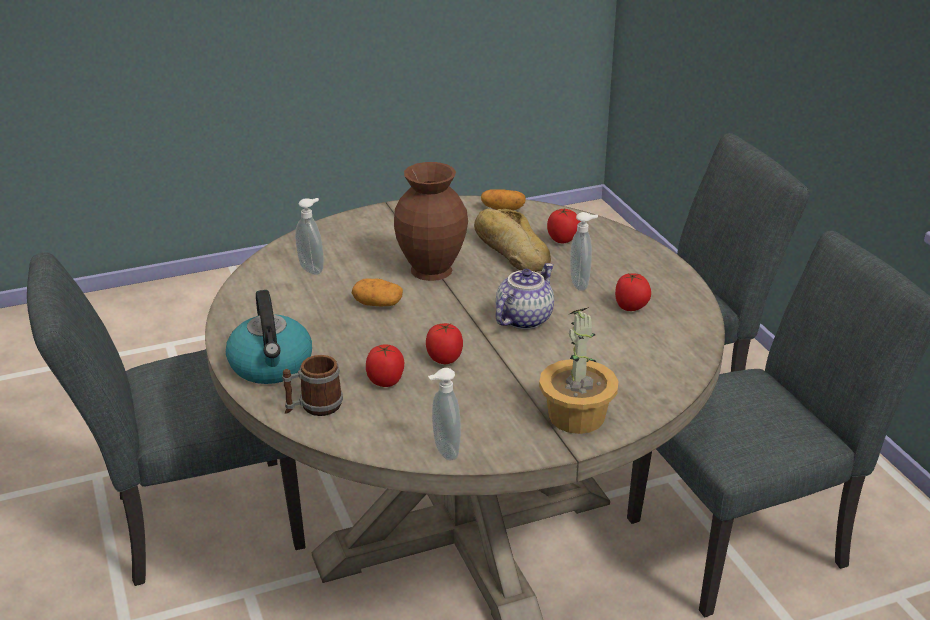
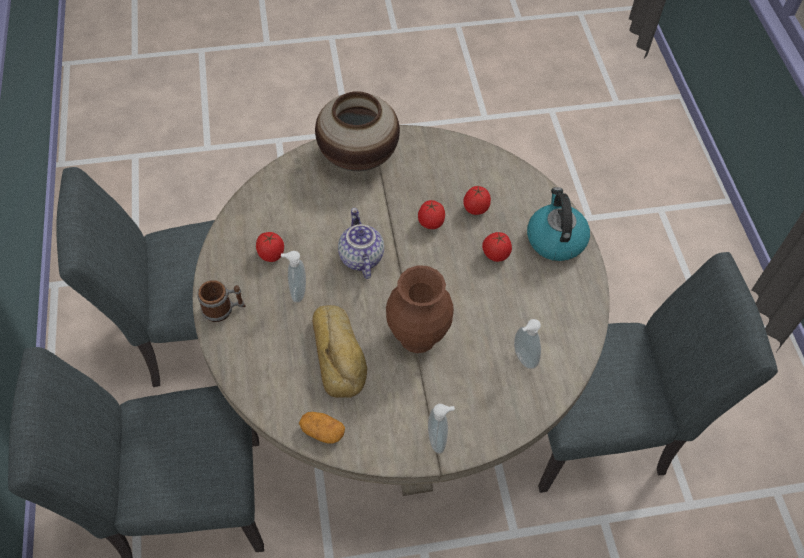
camera: 170 degrees left, 25 degrees up
mug [282,355,343,416] -> mug moved to [197,280,246,322]
potato [351,278,403,306] -> none
soap dispenser [428,368,461,460] -> soap dispenser moved to [428,404,455,454]
teapot [496,263,554,329] -> teapot turned 120 degrees clockwise [338,208,384,279]
potted plant [539,307,619,434] -> vase [315,91,400,171]
tomato [547,208,581,244] -> tomato moved to [482,232,512,262]

